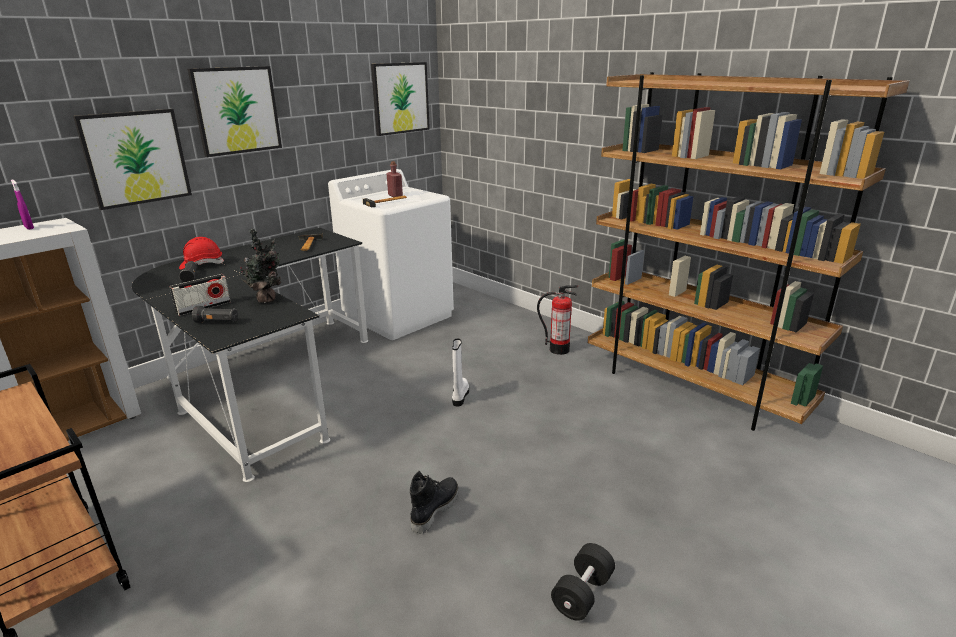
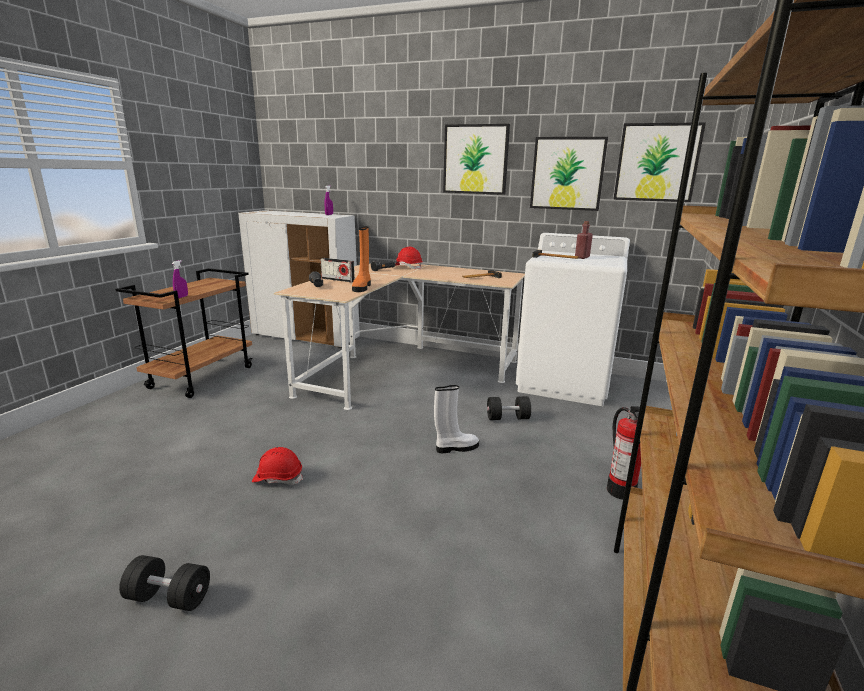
camera: 65 degrees right, 5 degrees down
picture [73,109,192,210] -> picture moved to [530,137,608,211]
black desk [132,228,368,482] -> beige desk [274,264,525,410]
potted plant [239,228,281,303] -> orange boot [352,226,371,292]
black boot [410,471,459,534] -> red hard hat [252,447,303,485]
none -> purple spray bottle [172,260,188,298]
none -> black dumbbell [487,396,531,420]

